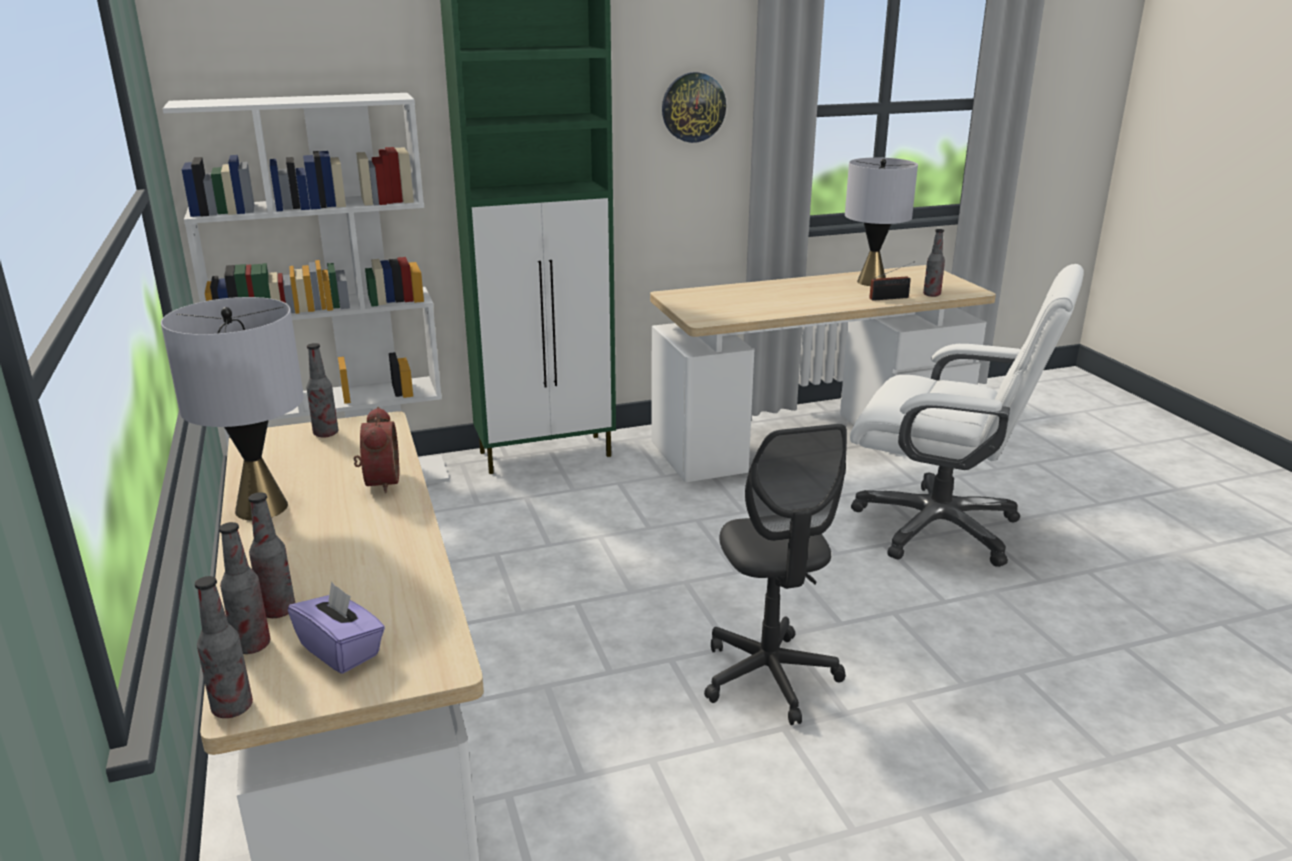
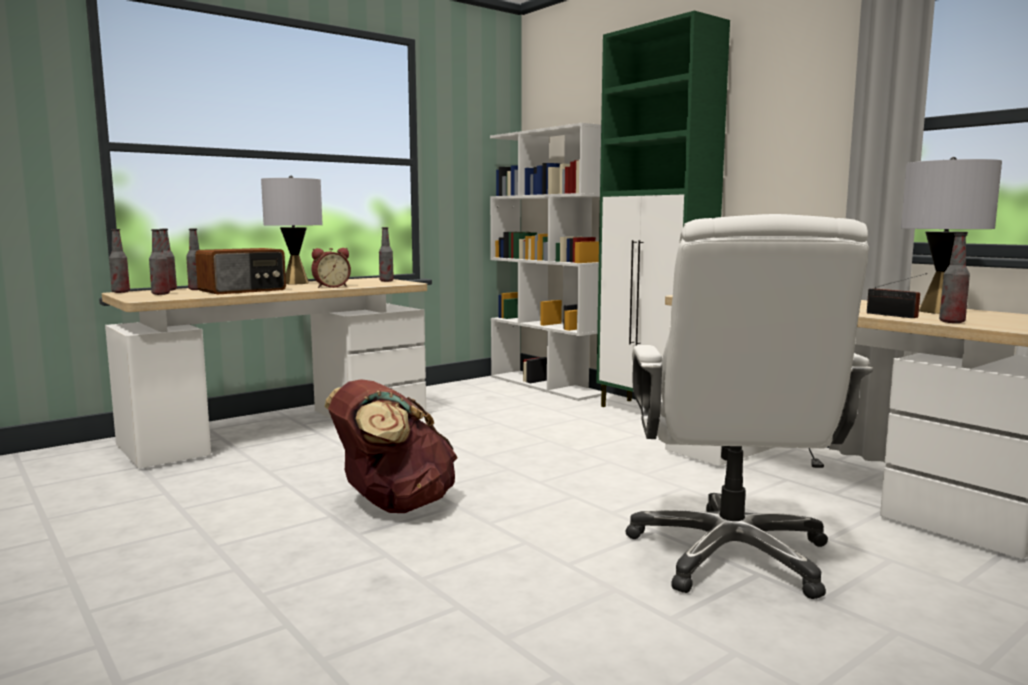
camera: 70 degrees right, 15 degrees down
purple tissue box [288,581,385,674] -> bottle [149,229,170,295]
wall clock [662,72,726,143] -> none
grey office chair [704,424,847,725] -> brown backpack [324,379,457,513]
none -> radio [195,248,286,294]

